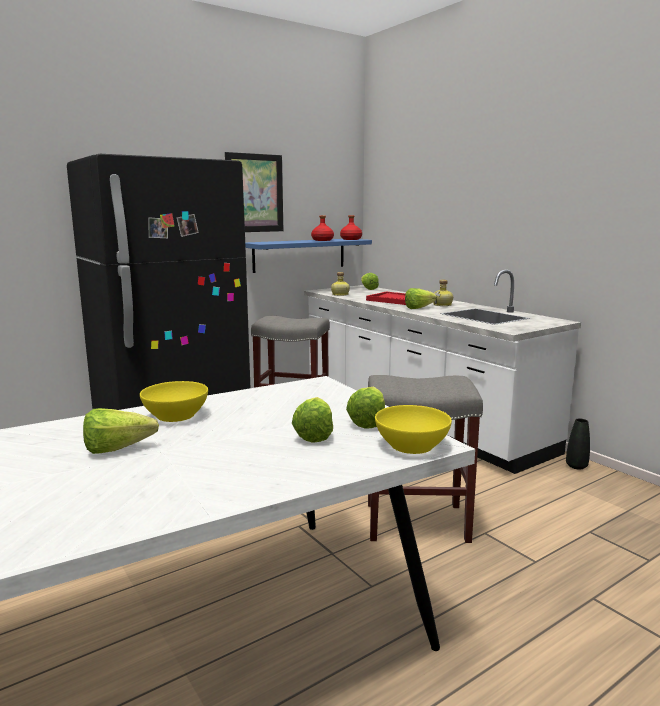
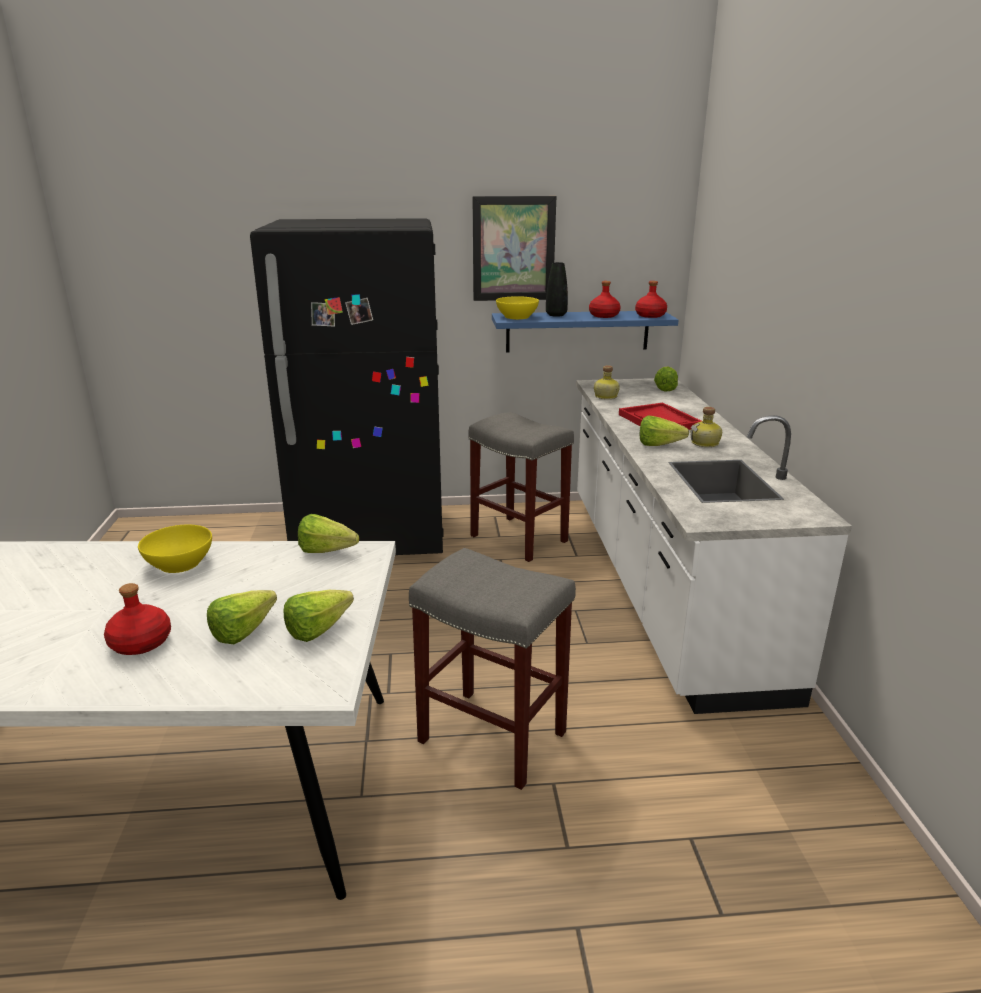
camera: 30 degrees right, 10 degrees up
lettuce [83,408,159,454] -> lettuce moved to [298,514,359,553]
yellow bowl [375,405,452,454] -> yellow bowl moved to [496,296,539,319]
black vase [566,418,590,470] -> black vase moved to [546,262,568,317]
none -> red bottle [104,583,171,655]

